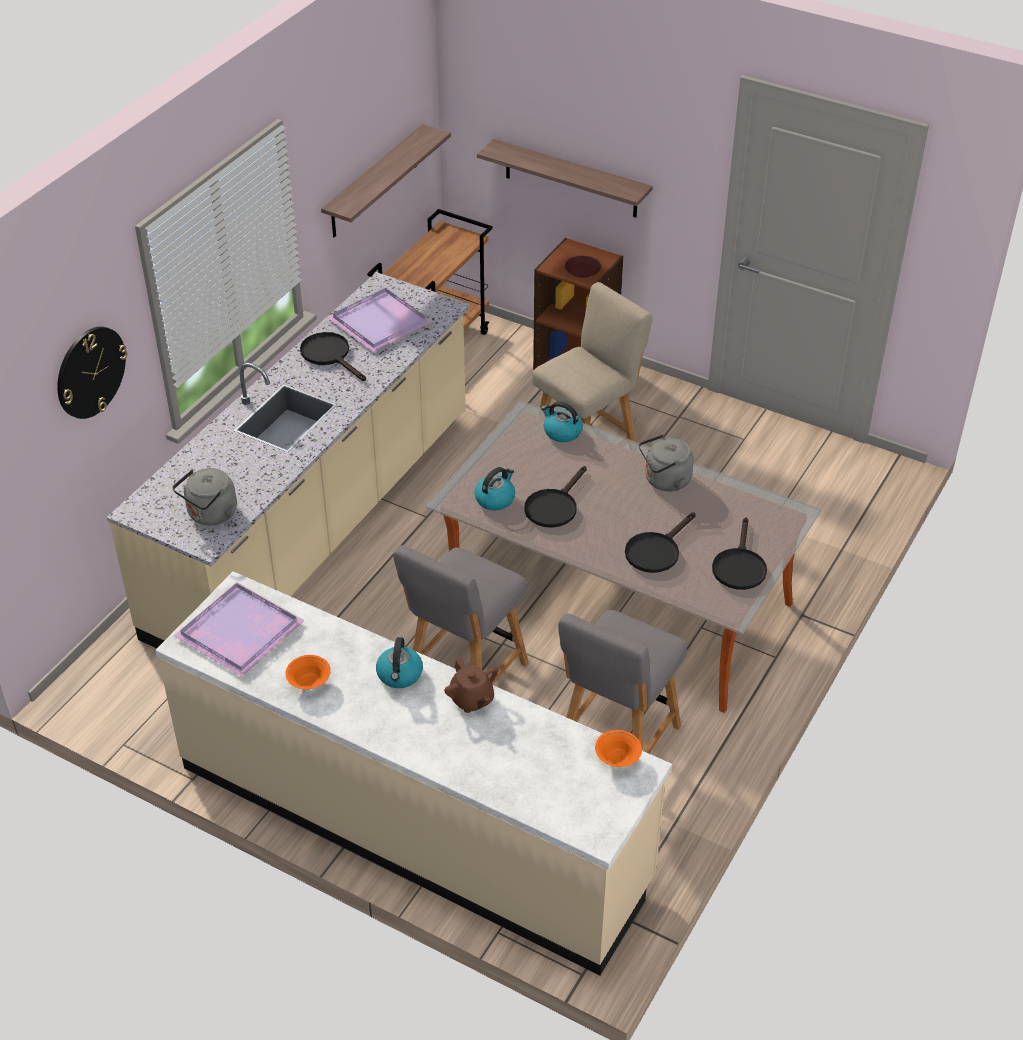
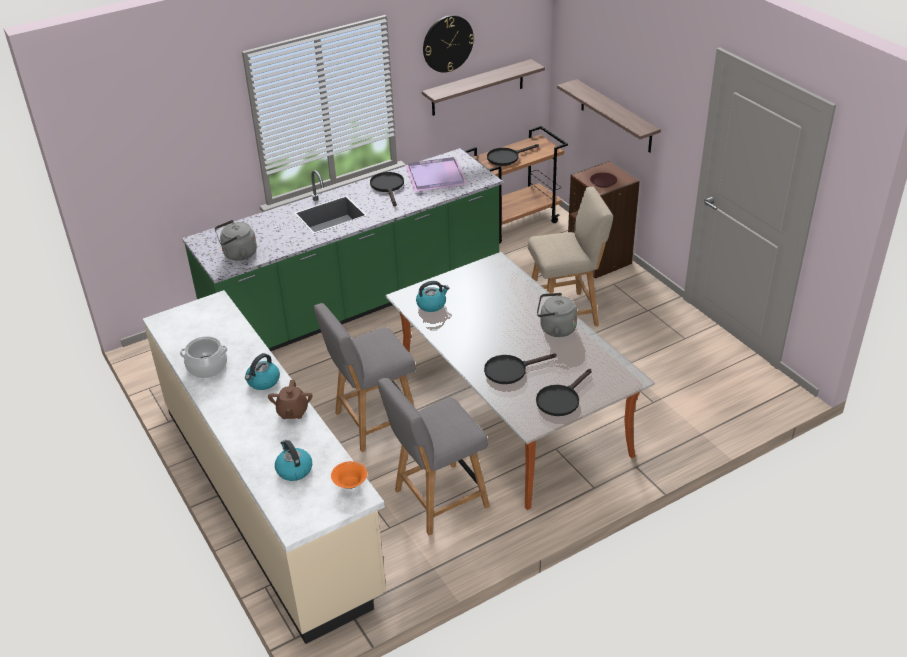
camera: 30 degrees right, 5 degrees down
wall clock [57,327,127,419] -> wall clock moved to [423,15,474,73]
beige counter [107,272,470,648] -> green counter [182,148,503,351]
purple tray [174,582,305,677] -> none
orange bowl [285,655,331,689] -> cooking pot [180,336,228,378]
black frying pan [524,466,587,528] -> black frying pan moved to [487,144,539,166]
kettle [541,401,583,442] -> kettle moved to [275,440,312,481]

